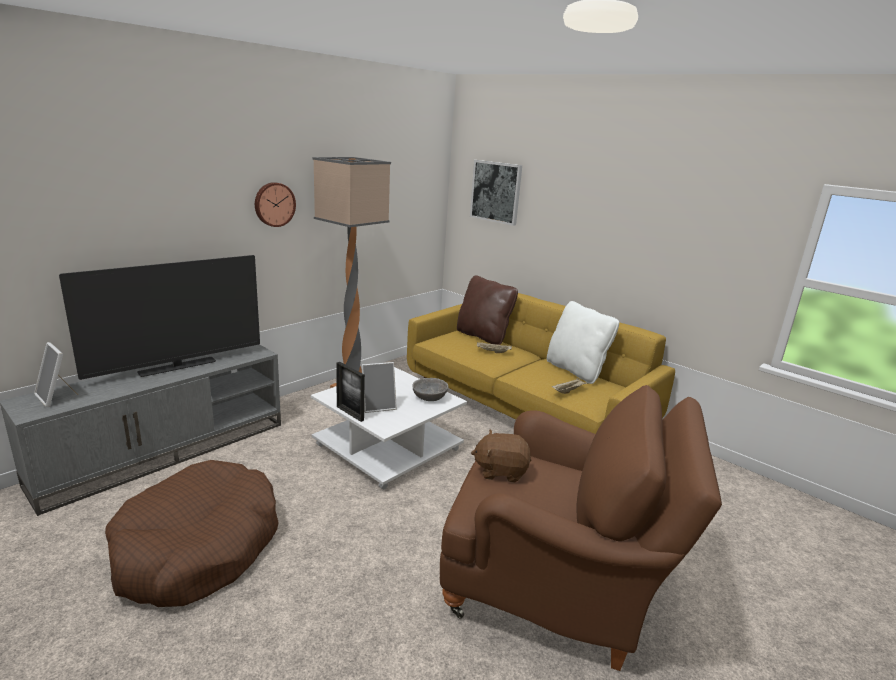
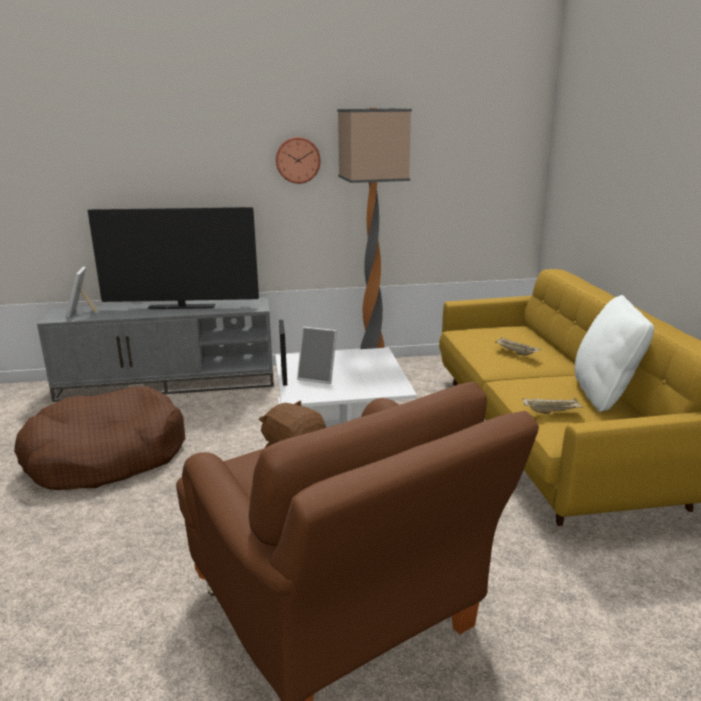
camera: 40 degrees right, 0 degrees up
grey bowl [412,378,448,401] -> none
brown pillow [457,275,518,345] -> none
picture [470,160,522,226] -> none

